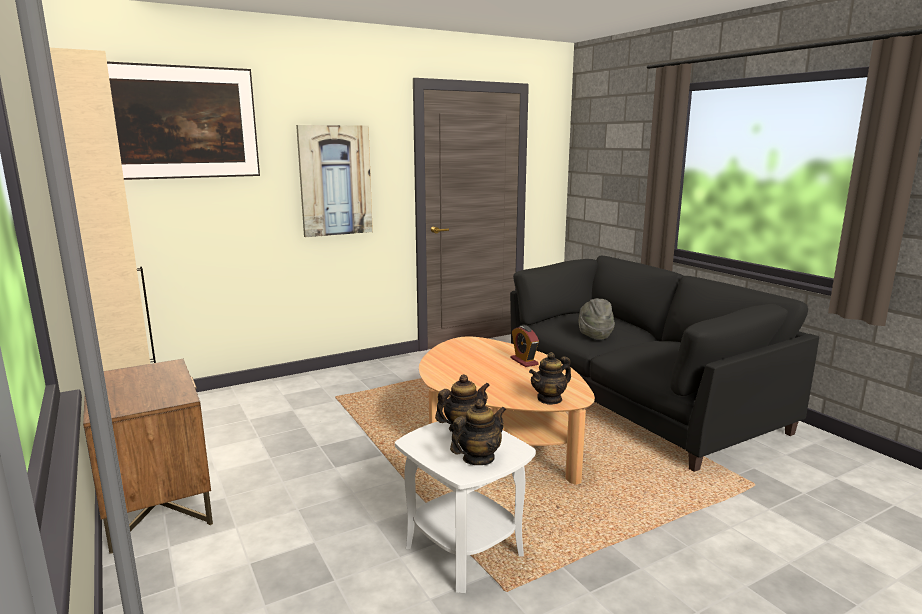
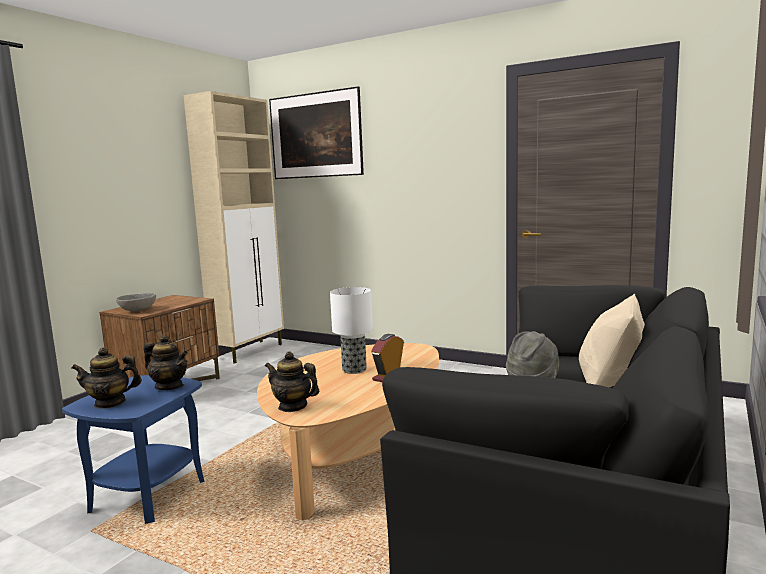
camera: 60 degrees right, 5 degrees down
picture [296,125,373,237] -> none
white side table [395,419,536,593] -> blue side table [62,375,205,524]
teapot [450,399,506,465] -> teapot turned 150 degrees clockwise [72,347,142,409]
none -> grey bowl [116,293,156,311]
none -> table lamp [330,287,373,374]
none -> beige pillow [579,294,645,387]

